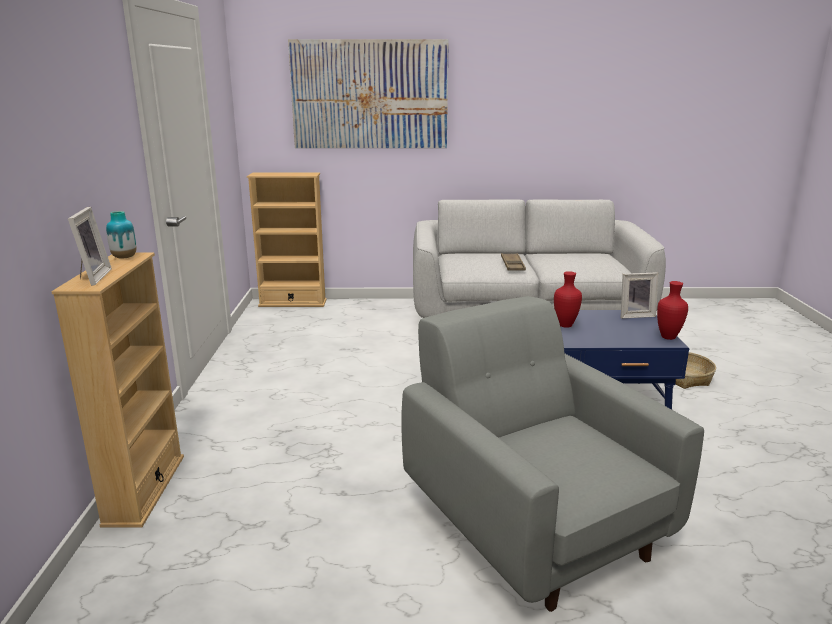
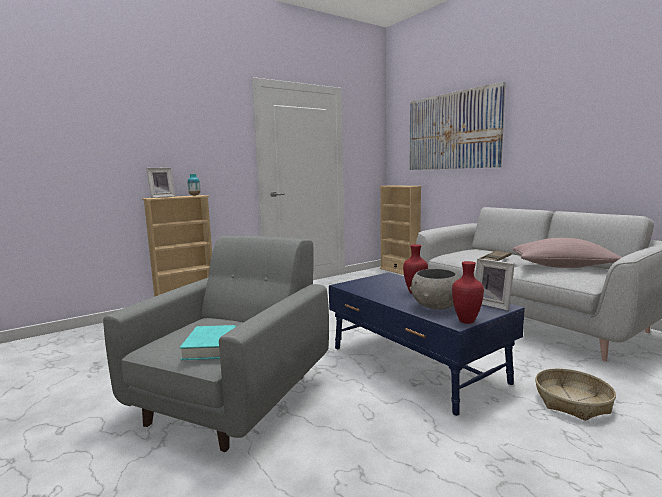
camera: 55 degrees right, 10 degrees down
none -> turquoise book [180,325,236,360]
none -> grey bowl [410,269,460,310]
none -> pink pillow [513,238,622,268]

